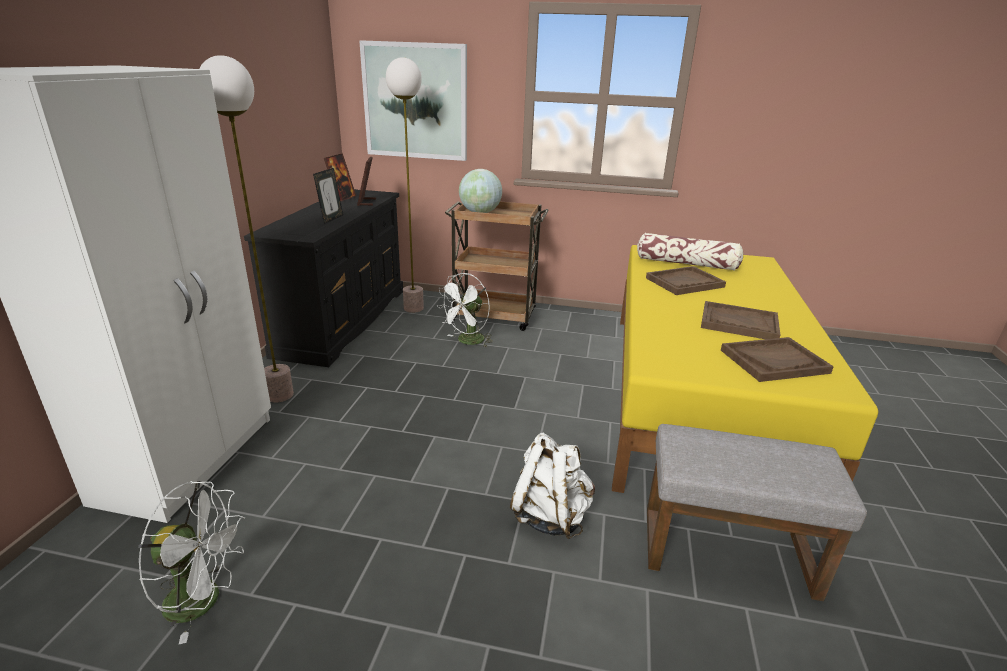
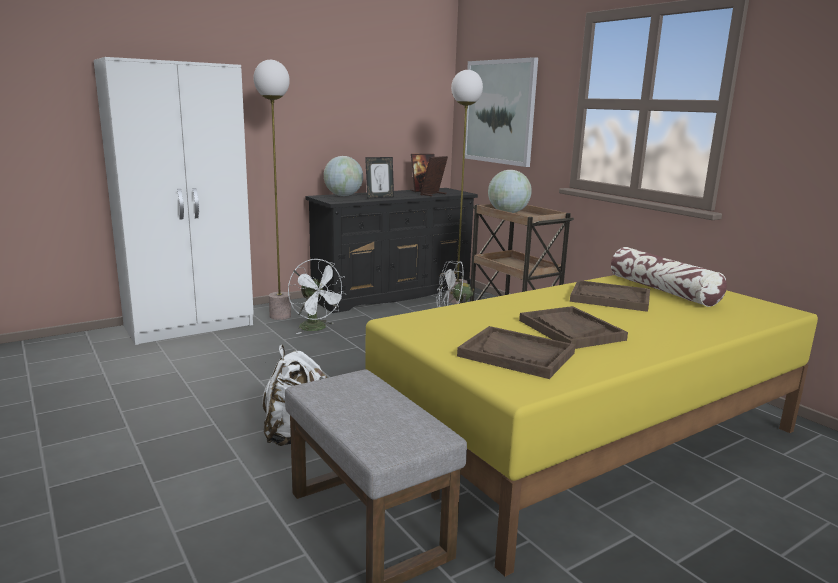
camera: 45 degrees right, 10 degrees down
white fan [138,481,245,644] -> white fan moved to [288,259,346,334]
none -> globe [324,156,363,196]

